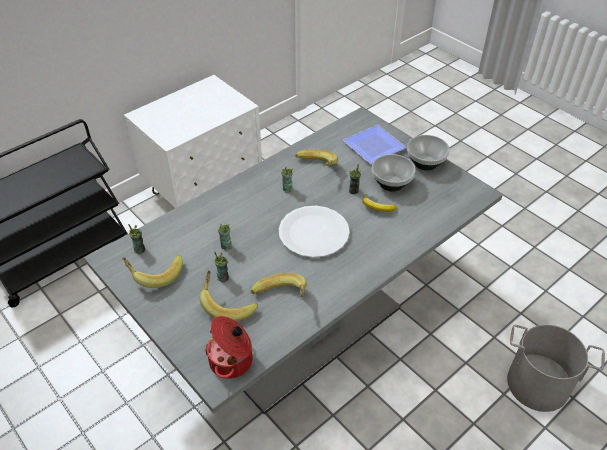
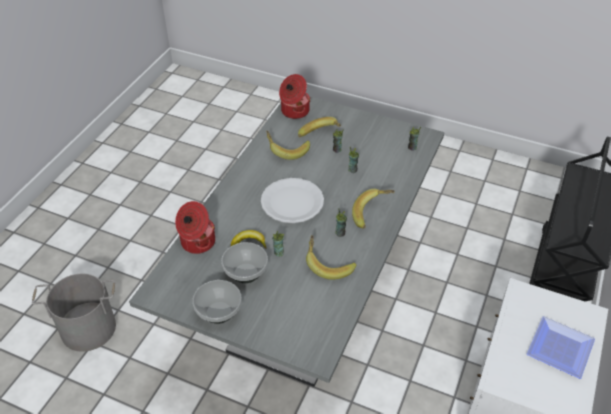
camera: 155 degrees right, 0 degrees up
banana [122,255,183,288] -> banana moved to [352,189,394,229]
plate [343,125,407,164] -> plate moved to [527,316,595,379]
none -> cooking pot [175,201,215,254]

